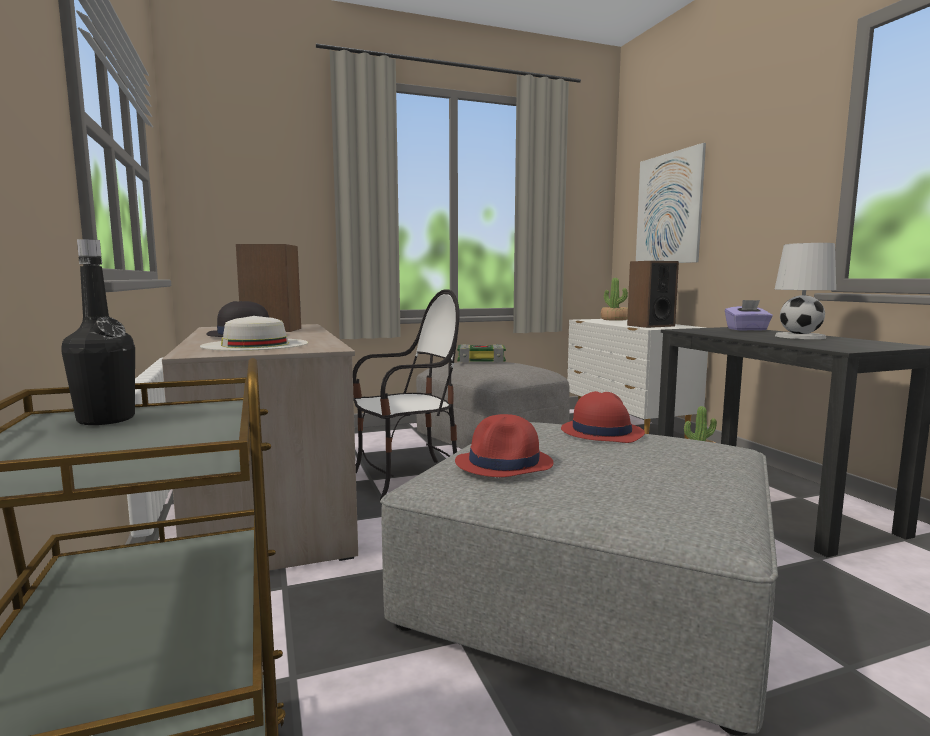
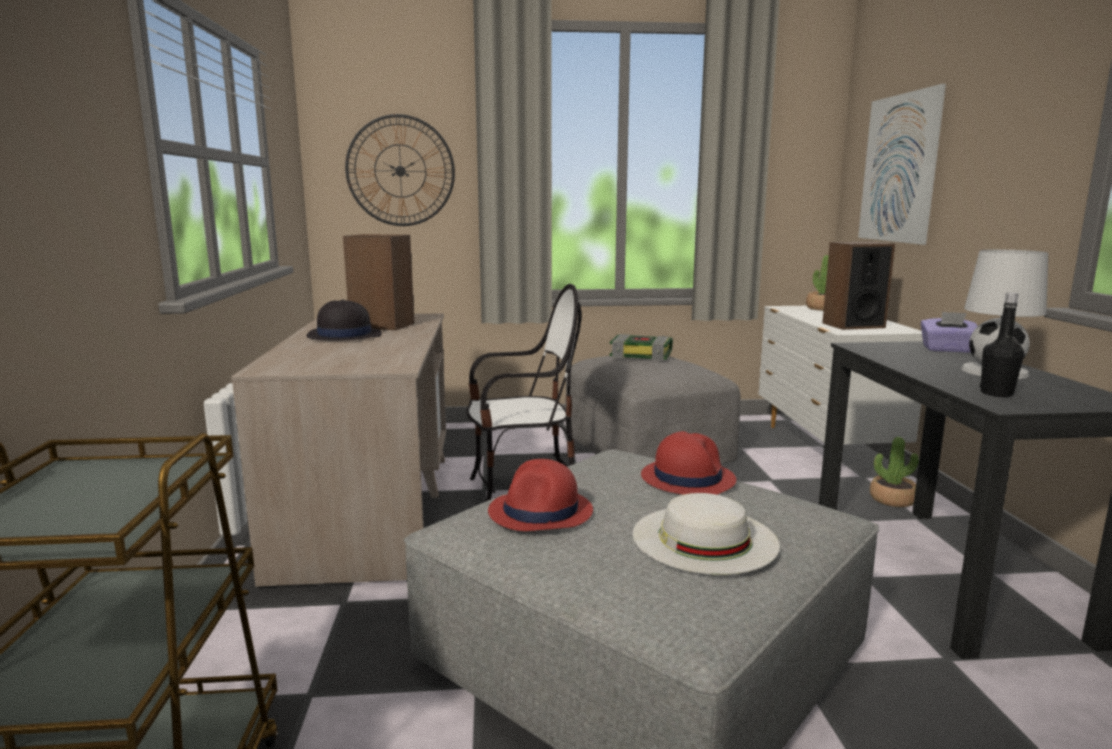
camera: 15 degrees right, 5 degrees up
black bottle [61,239,135,425] -> black bottle moved to [980,293,1024,397]
white hat [200,316,308,351] -> white hat moved to [633,493,780,575]
none -> wall clock [345,114,455,226]

